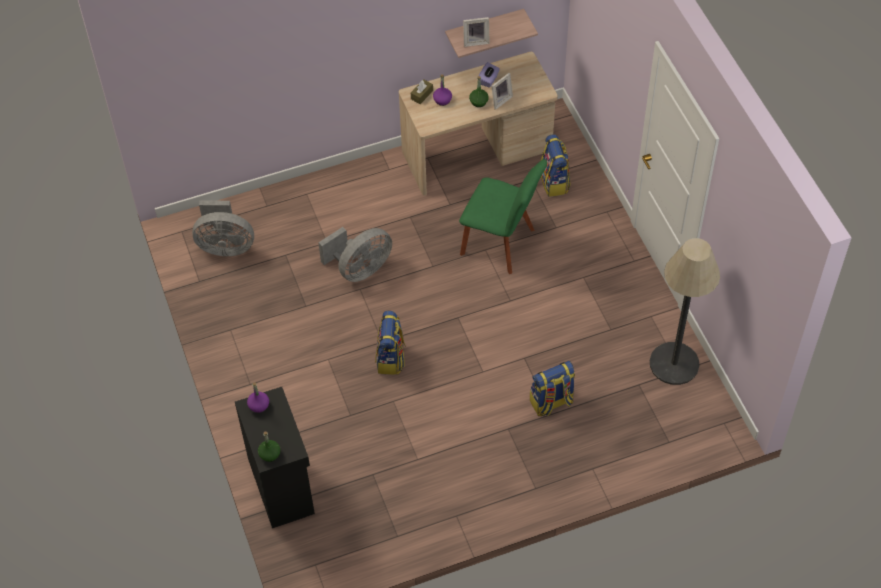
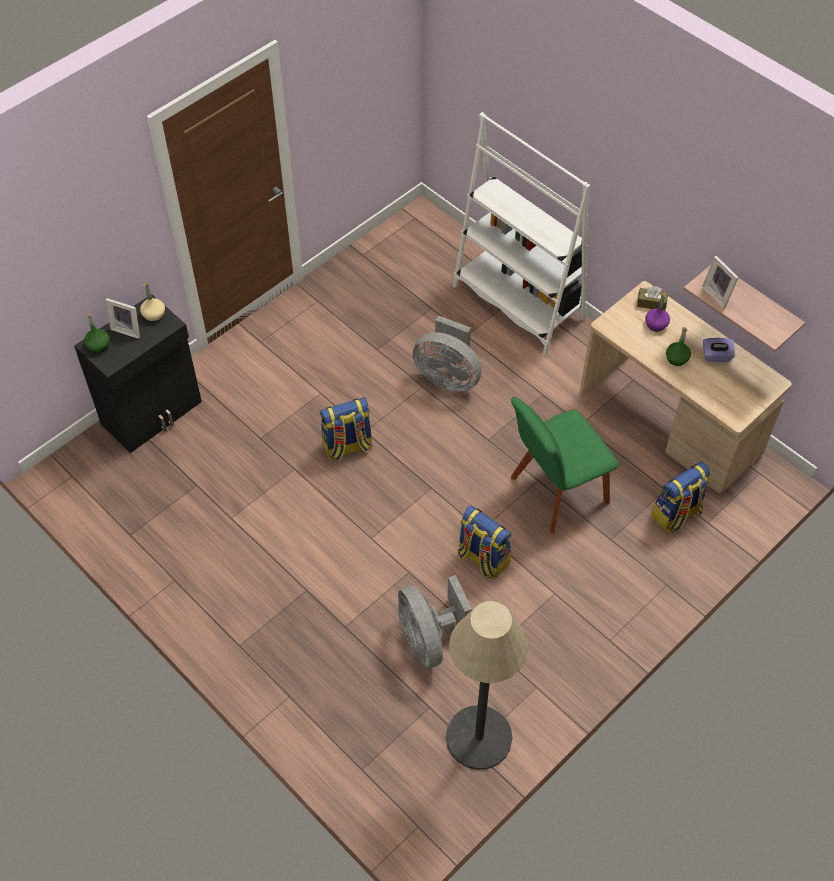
camera: 65 degrees right, 0 degrees up
grey fan [192,200,254,256] -> grey fan moved to [398,575,472,668]
purple bottle [247,382,269,413] -> beige bottle [140,282,165,322]
green chair [459,159,547,274] -> green chair turned 60 degrees clockwise [511,397,619,534]
picture frame [491,73,513,110] -> picture frame moved to [106,298,140,339]
backpack [530,361,575,416] -> backpack moved to [458,505,511,579]
none -> white bookcase [453,112,590,356]

